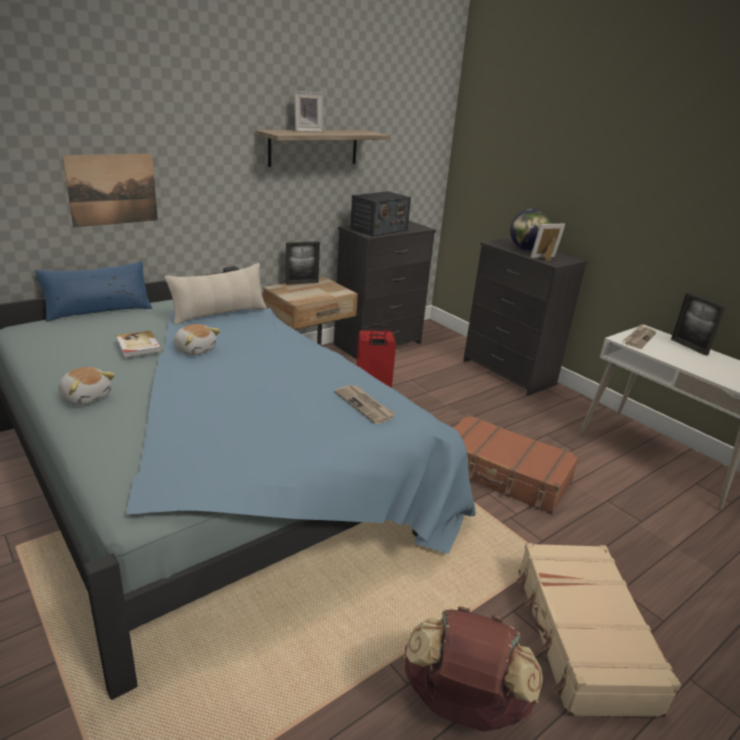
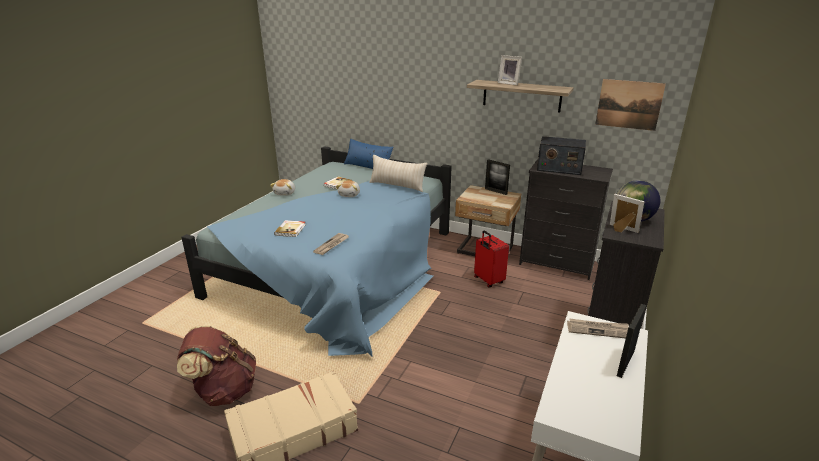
camera: 65 degrees right, 0 degrees up
picture [62,154,158,228] -> picture moved to [595,79,666,131]
brown suitcase [454,414,579,515] -> none
none -> book [274,220,306,237]

